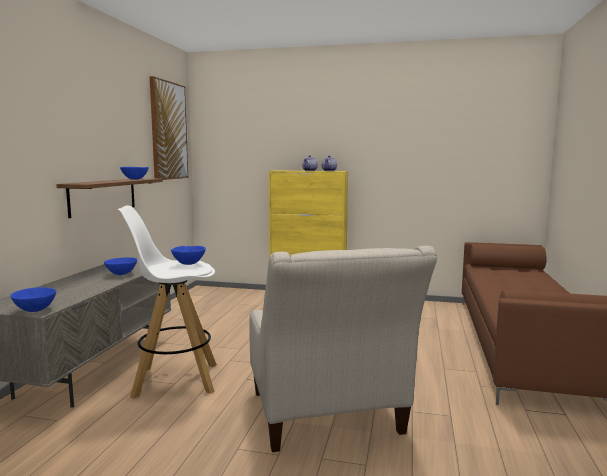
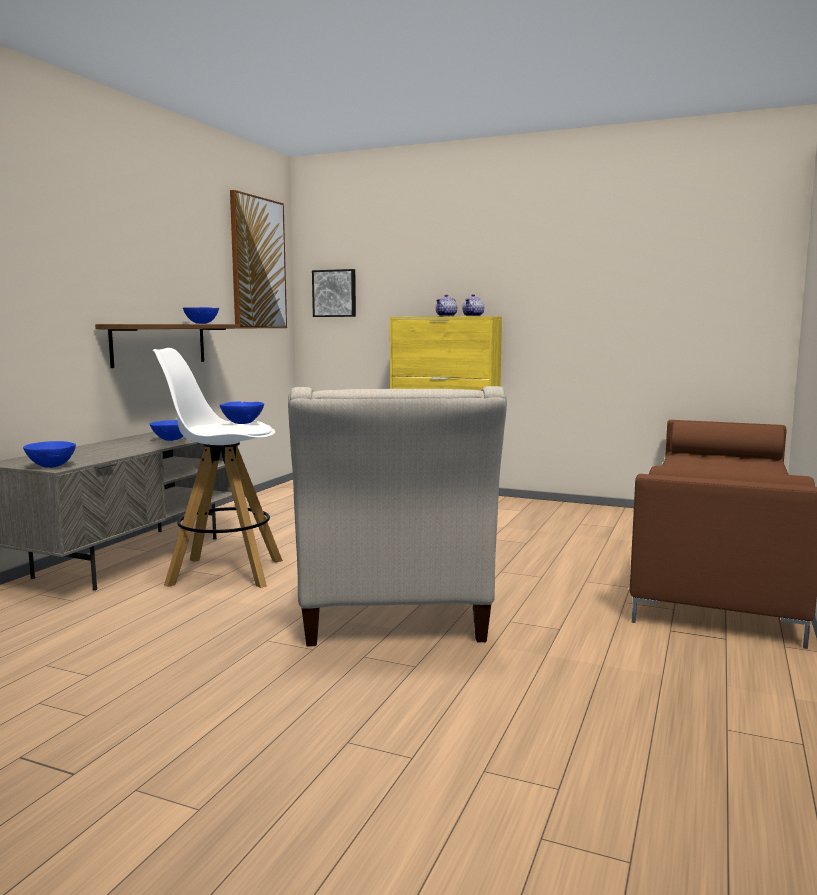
camera: 10 degrees right, 0 degrees up
none -> picture [312,269,356,317]

